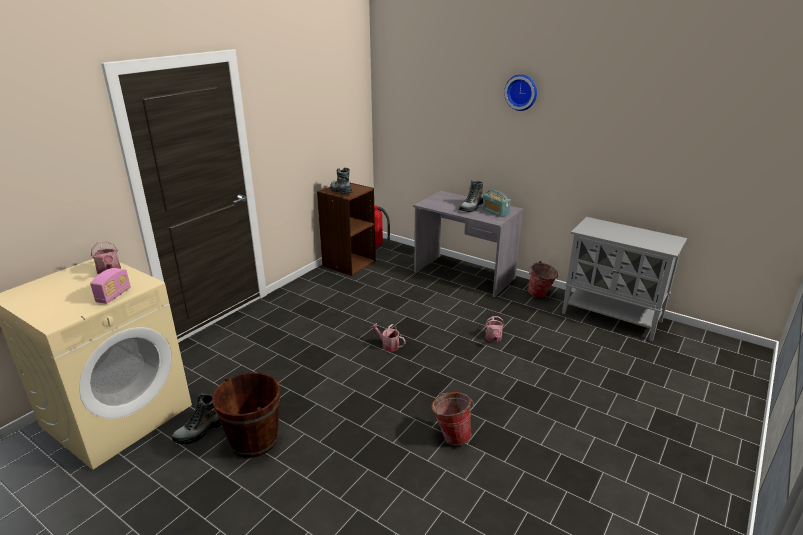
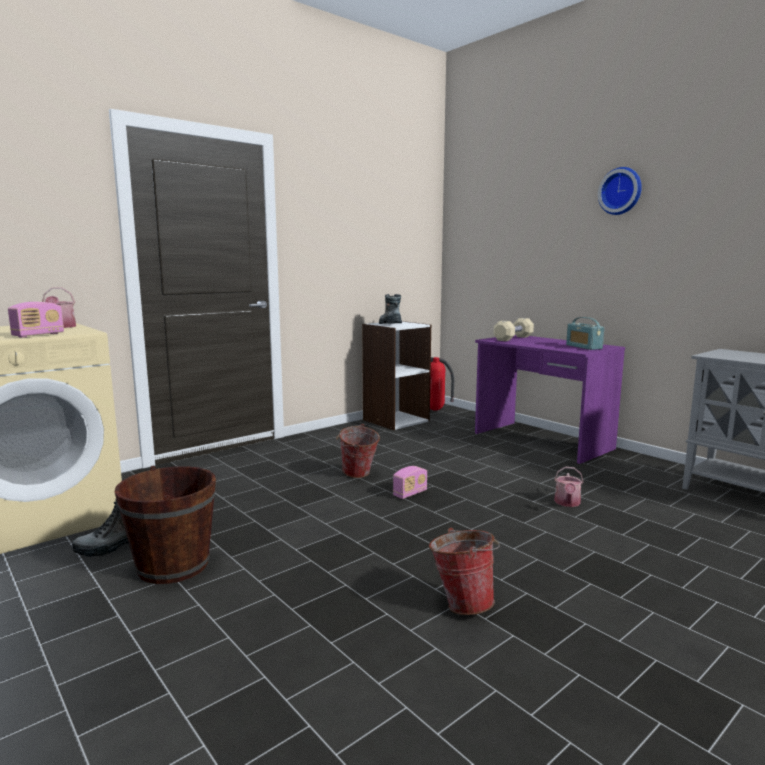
camera: 15 degrees right, 15 degrees down
brown bookcase [317,182,376,276] -> white bookcase [362,321,431,430]
watering can [371,323,406,352] -> radio [393,466,427,499]
grey desk [413,191,523,297] -> purple desk [475,335,625,464]
boot [459,180,483,212] -> none
bucket [528,261,558,298] -> bucket moved to [336,424,380,478]
none -> beige dumbbell [493,318,534,341]

